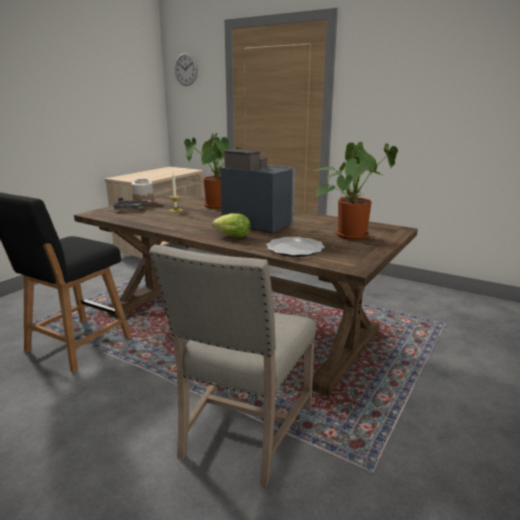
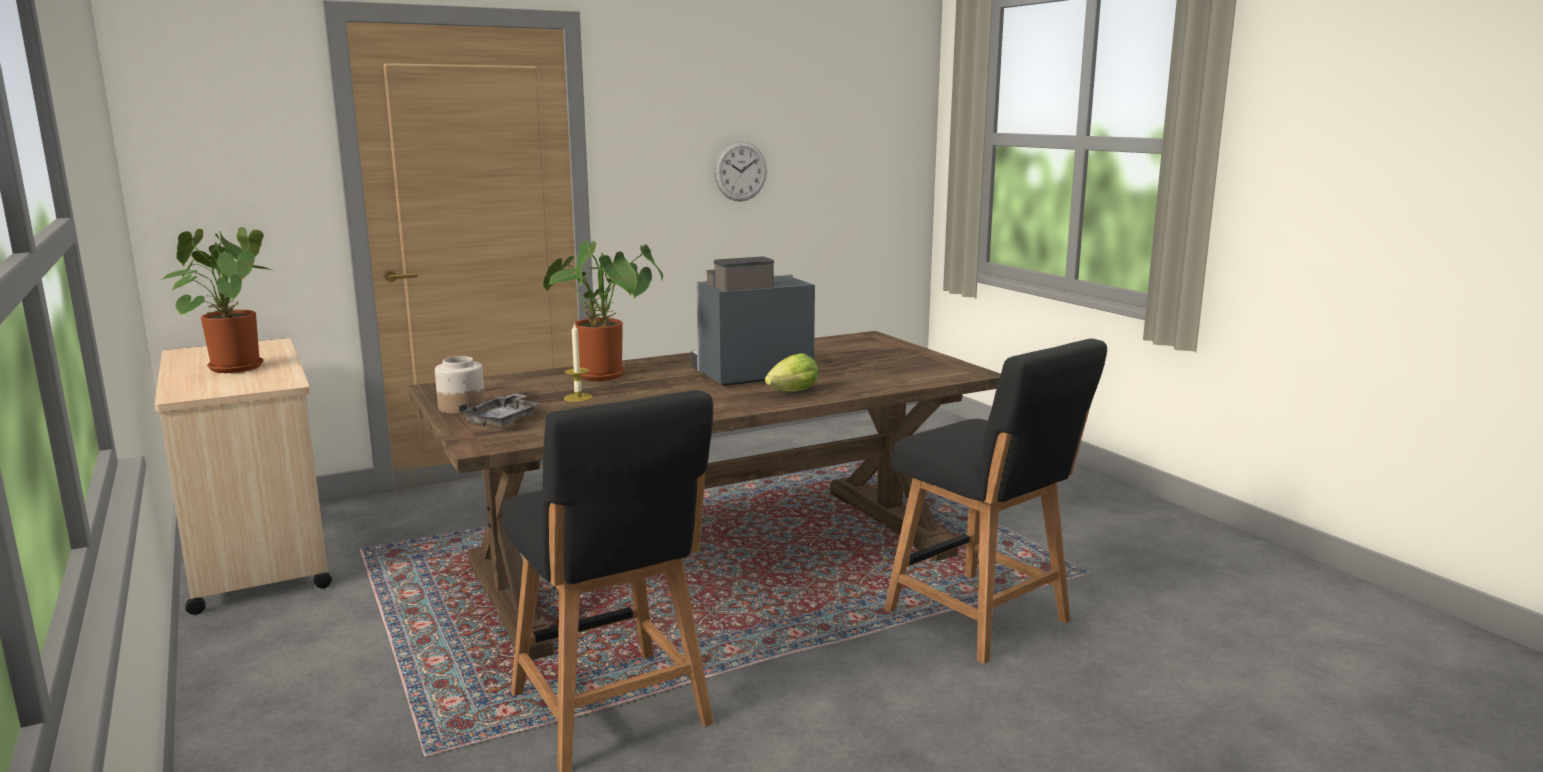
camera: 60 degrees left, 5 degrees down
beige chair [149,244,316,487] -> black stool [884,339,1107,664]
wall clock [174,53,198,86] -> wall clock moved to [714,141,767,201]
plate [266,237,325,257] -> none
potted plant [315,142,398,240] -> potted plant moved to [160,227,271,373]

